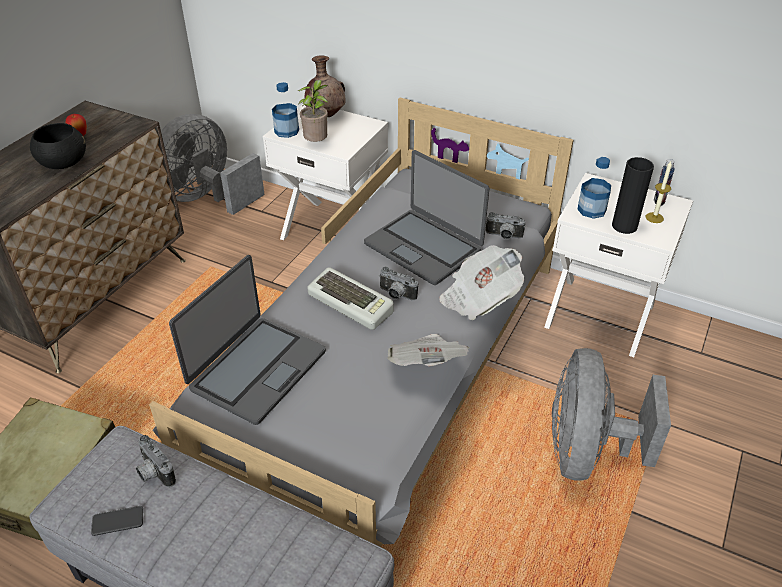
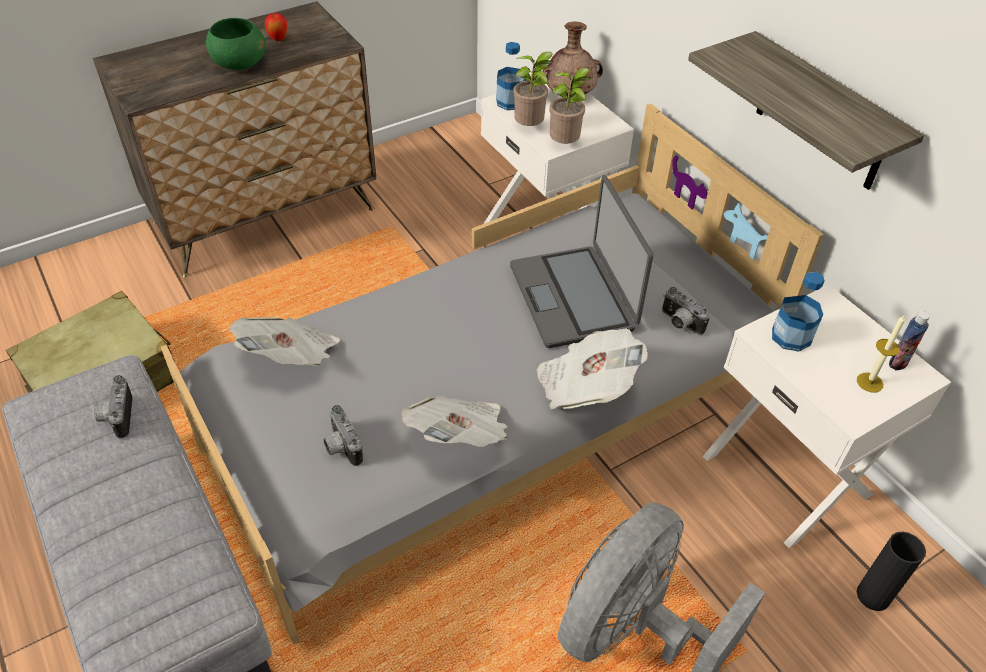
camera: 30 degrees right, 5 degrees up
black bowl [30,123,86,169] -> green bowl [206,18,266,70]
phone [91,506,143,536] -> none
grey fan [161,114,265,215] -> none
laptop [169,255,326,425] -> newspaper [229,317,340,366]
keyboard [307,267,393,330] -> none
camera [379,267,418,301] -> camera moved to [323,405,363,466]
black vase [612,157,654,234] -> black vase moved to [857,532,926,611]
none -> potted plant [549,68,591,144]
none -> shelf [688,31,925,190]

